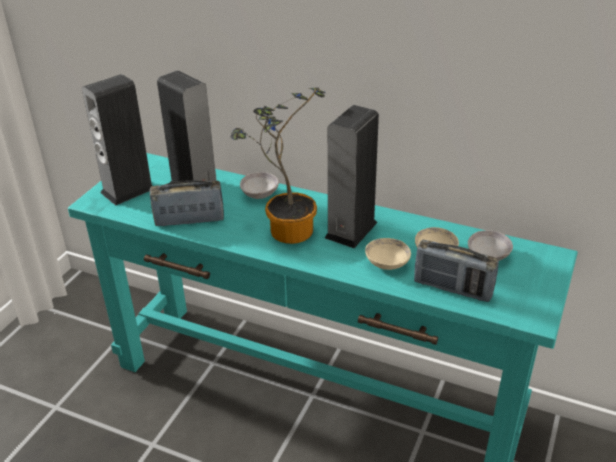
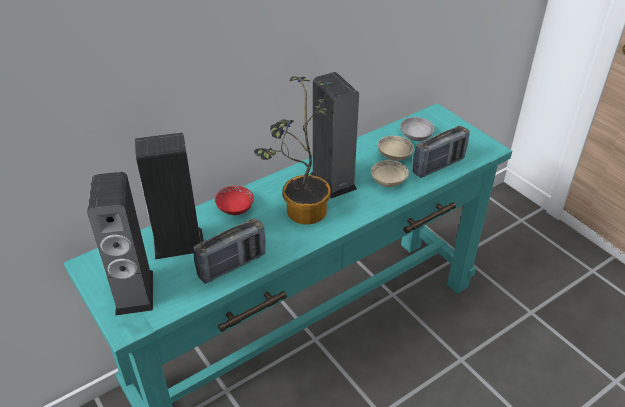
camera: 60 degrees left, 5 degrees up
radio [150,180,224,226] -> radio turned 150 degrees counterclockwise [193,218,265,284]
grey bowl [240,172,279,199] -> red bowl [215,186,254,215]

